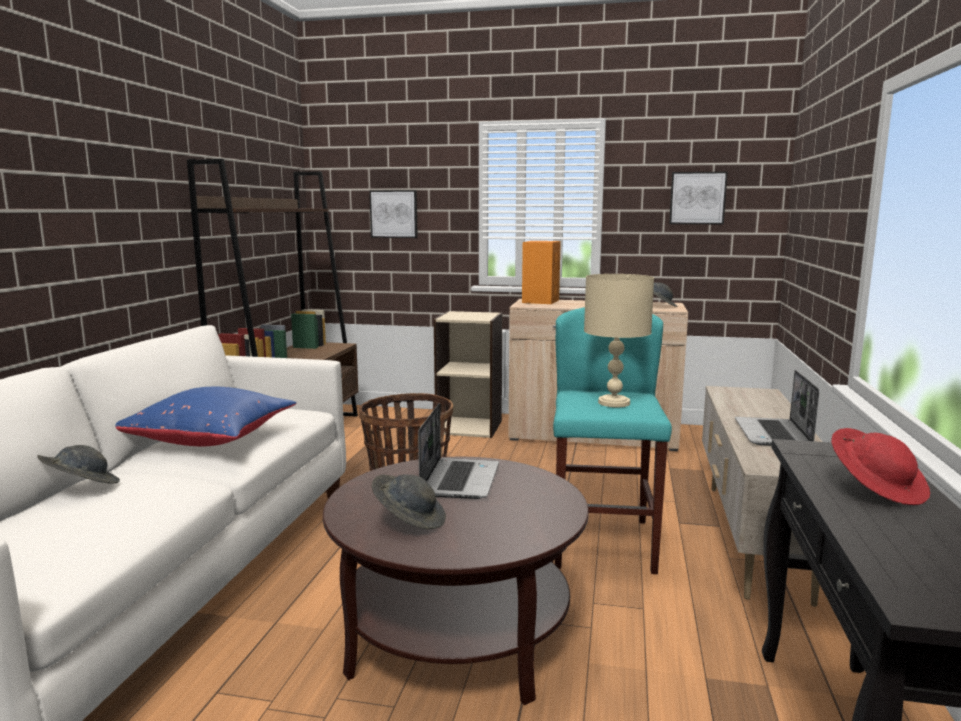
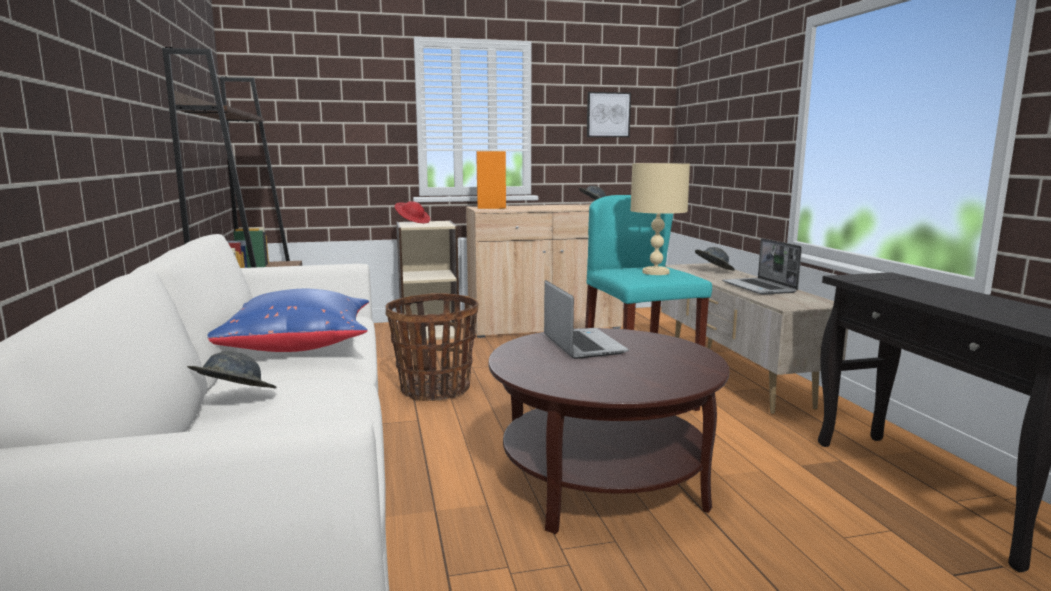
camera: 25 degrees left, 0 degrees up
picture [369,190,418,238] -> none
grey hat [372,474,446,529] -> grey hat moved to [695,247,735,271]
red hat [831,428,930,505] -> red hat moved to [395,201,430,223]

